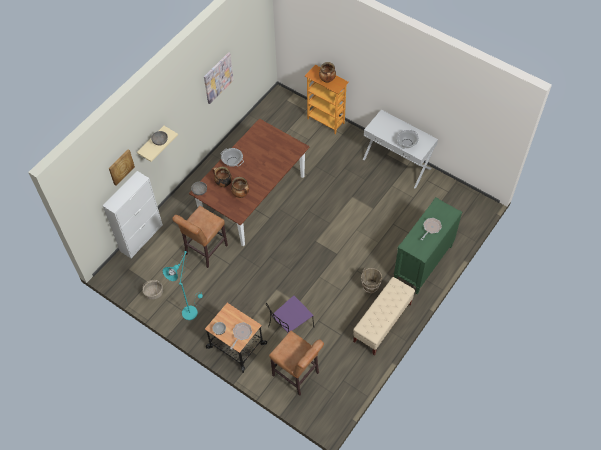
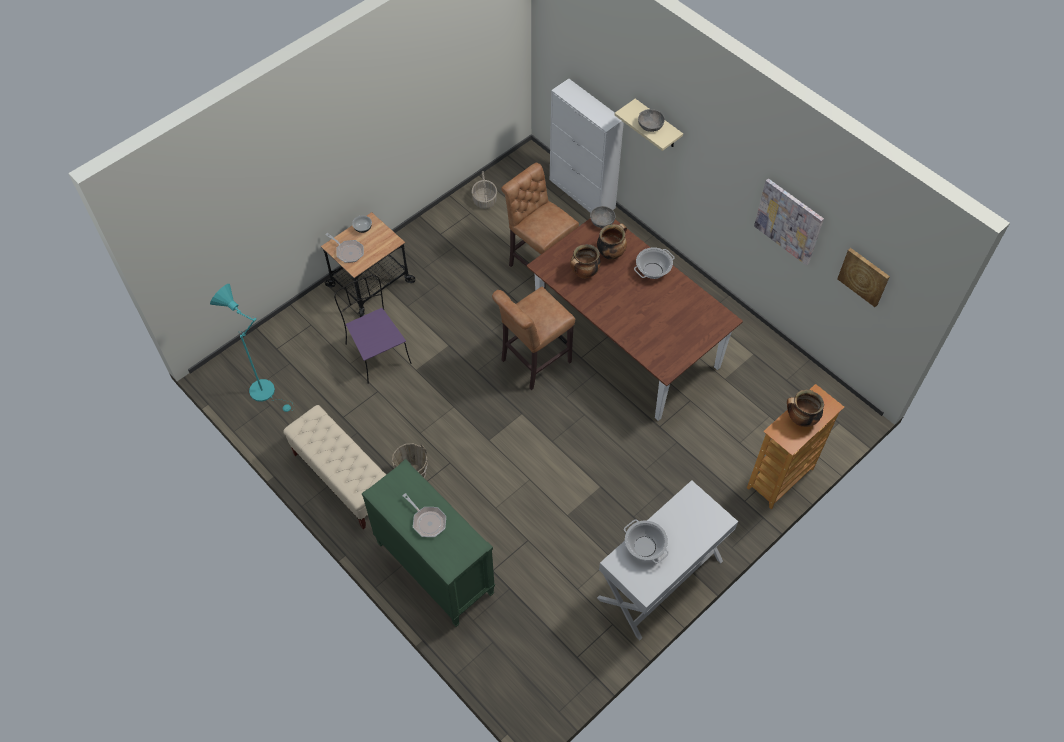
camera: 100 degrees right, 0 degrees up
picture [109,150,135,186] -> picture moved to [837,248,890,307]
turquoise floor lamp [163,251,203,320] -> turquoise floor lamp moved to [210,284,293,412]
brown stool [269,331,324,396] -> brown stool moved to [492,286,575,390]

